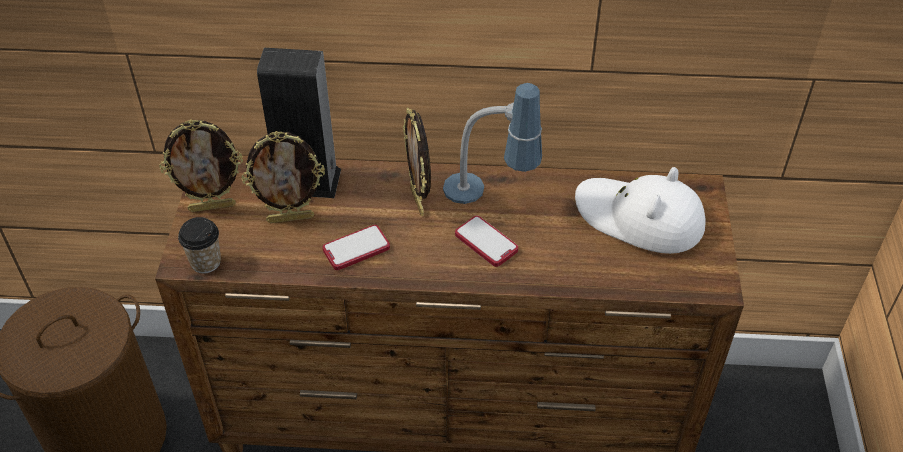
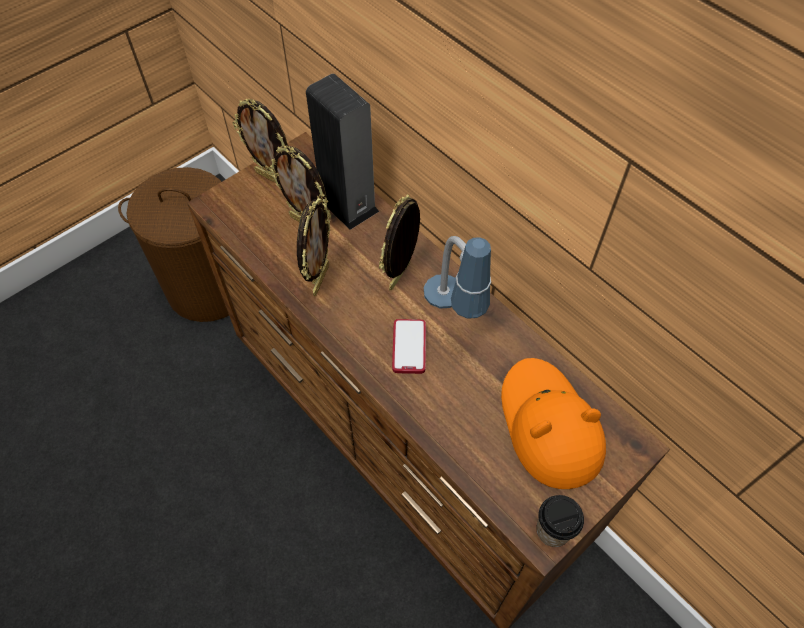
camera: 45 degrees right, 10 degrees up
cup [178,217,221,273] -> cup moved to [536,495,584,547]
phone [323,225,390,270] -> picture frame [297,198,331,296]
white hat [575,167,705,254] -> orange hat [501,358,606,489]

